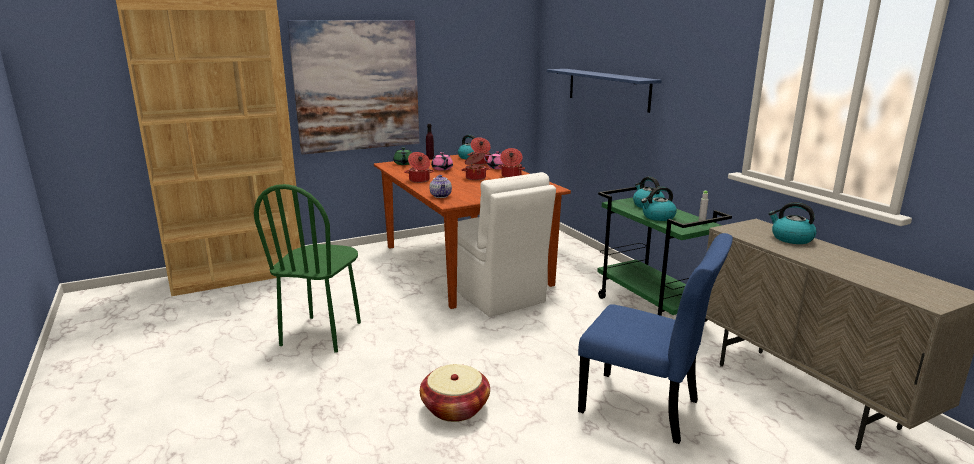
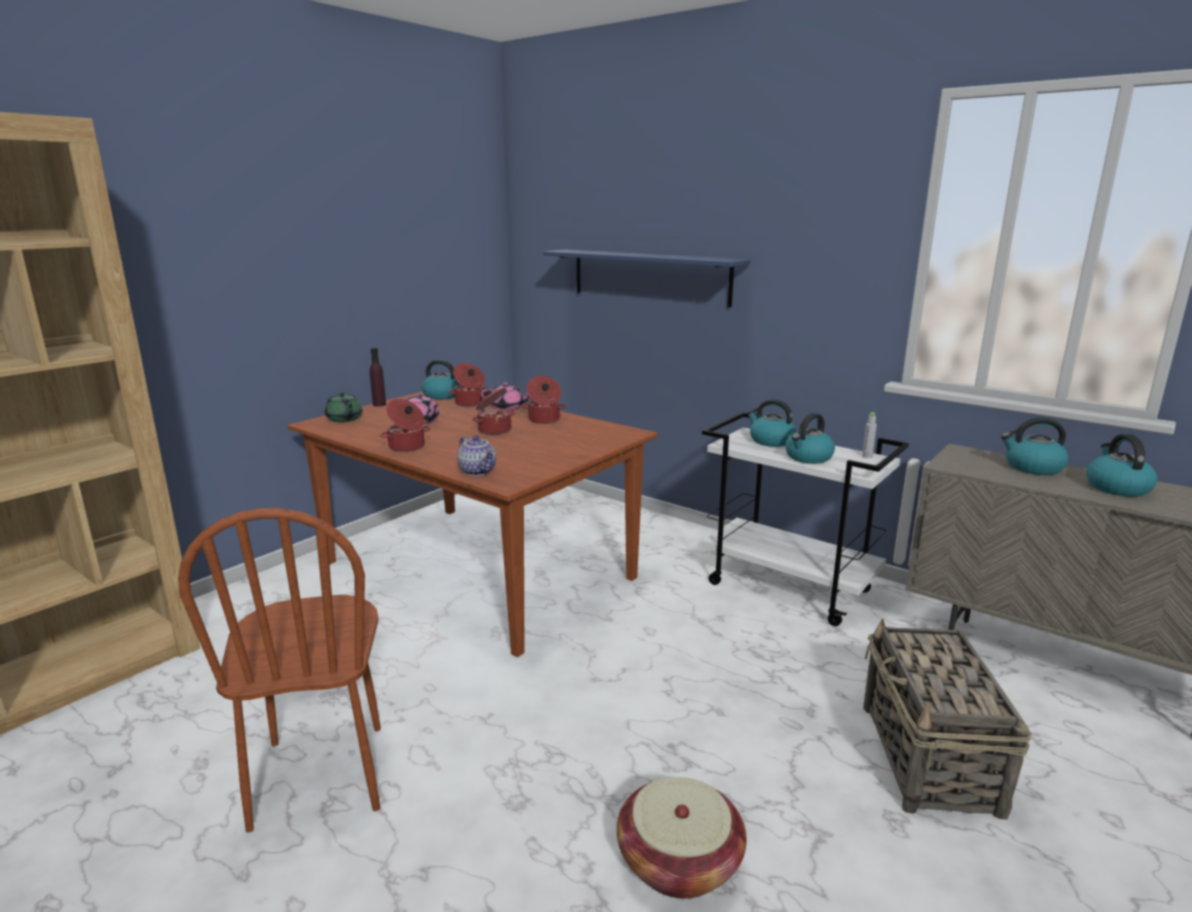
camera: 25 degrees left, 0 degrees up
green chair [254,184,361,353] -> brown chair [178,508,381,832]
picture [287,20,419,155] -> none
white chair [457,172,556,317] -> none
blue chair [578,233,733,444] -> basket [863,618,1032,820]
green cart [597,186,732,322] -> white cart [702,412,909,626]
none -> kettle [1086,434,1158,497]

